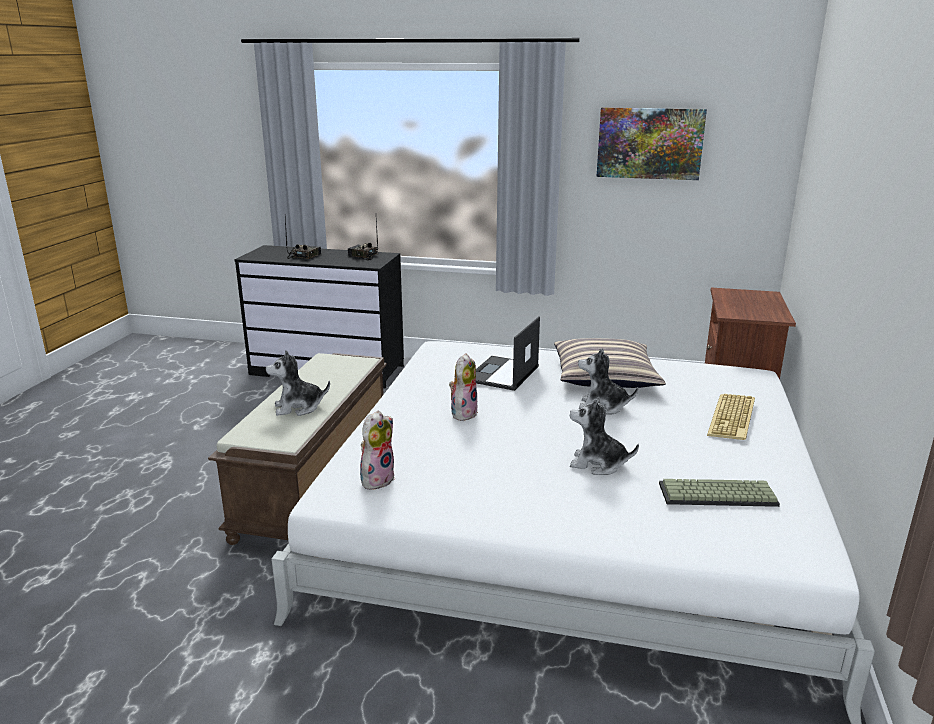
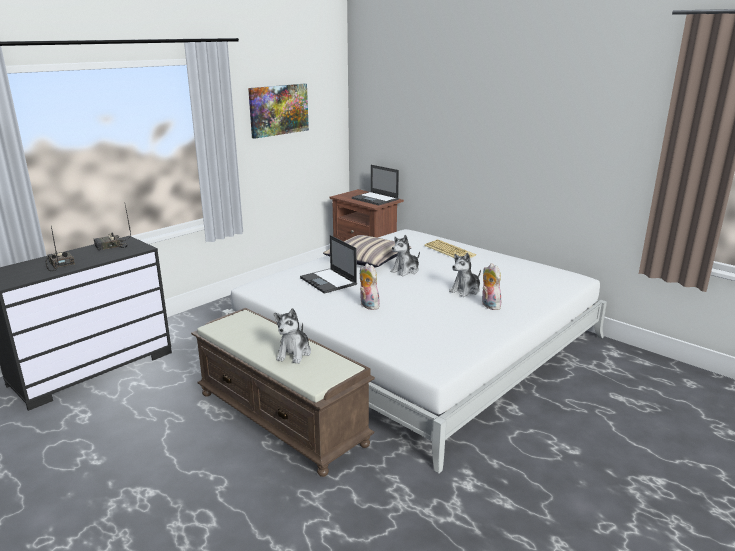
camera: 60 degrees left, 0 degrees up
plush toy [360,410,395,490] -> plush toy moved to [482,263,501,310]
keyboard [659,479,780,507] -> none
none -> laptop [352,165,399,205]

